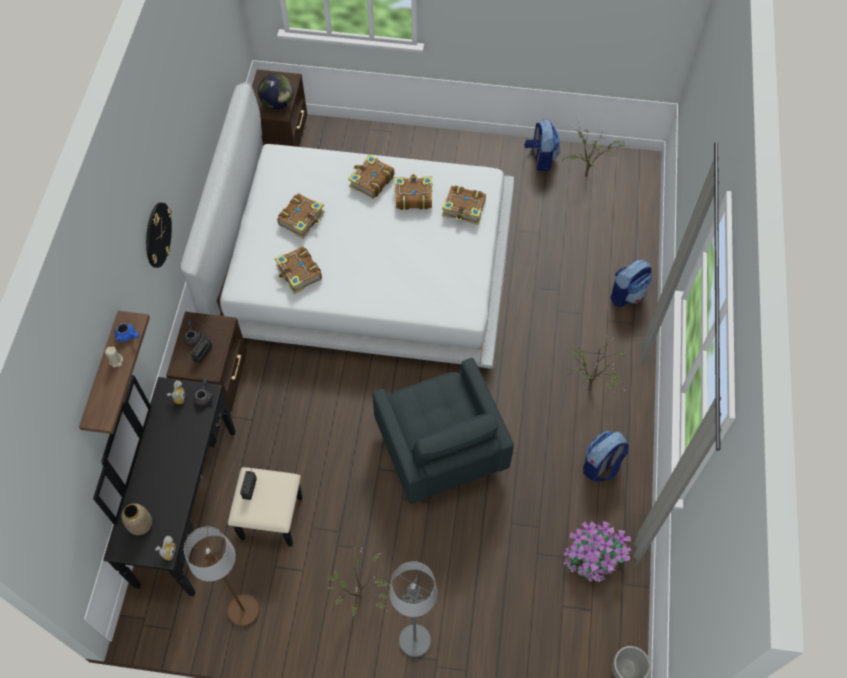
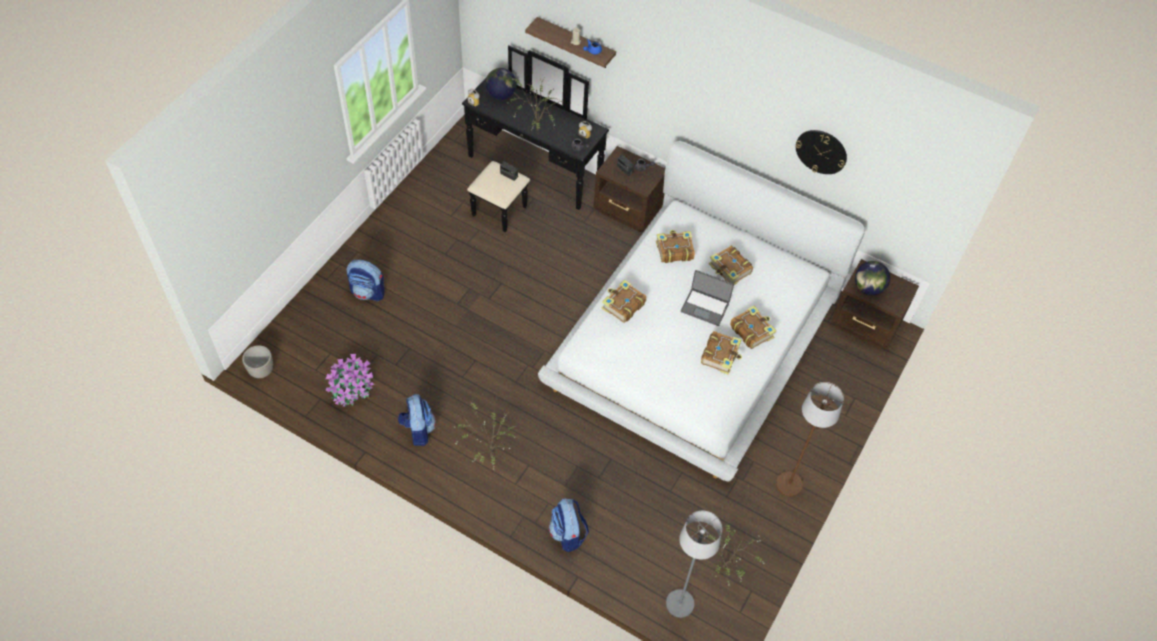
camera: 110 degrees right, 5 degrees down
vase [121,503,152,535] -> globe [485,68,517,100]
wall clock [146,203,172,268] -> wall clock moved to [795,130,847,174]
brown floor lamp [184,526,259,627] -> brown floor lamp moved to [776,382,844,497]
potted plant [323,542,390,616] -> potted plant moved to [507,78,564,133]
grey armchair [372,358,514,504] -> none
grey floor lamp [389,561,438,657] -> grey floor lamp moved to [666,510,722,618]
book [442,185,486,225] -> book moved to [602,280,646,323]
backpack [525,119,560,172] -> backpack moved to [347,260,385,301]
none -> laptop [681,270,734,326]

